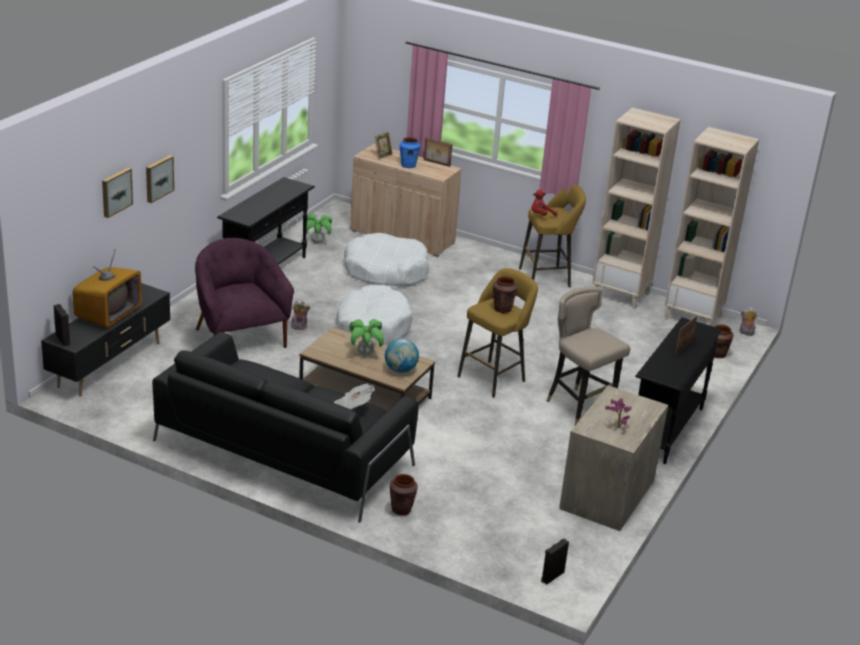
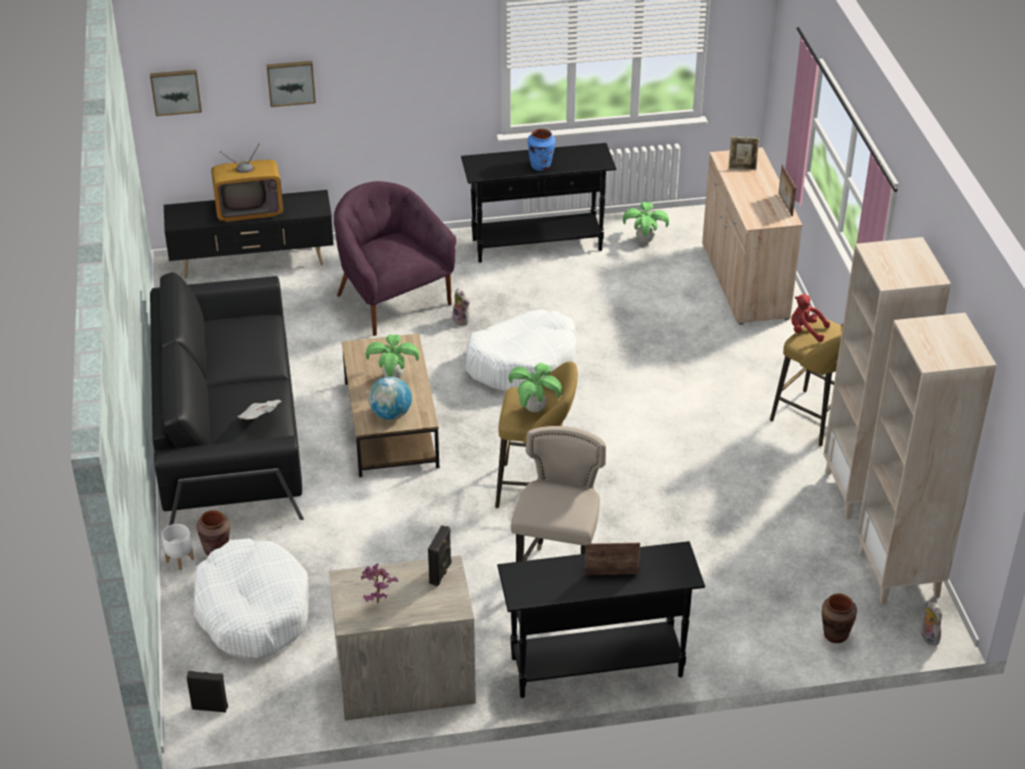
camera: 55 degrees right, 10 degrees up
black speaker [54,304,71,346] -> black speaker moved to [428,525,452,586]
picture [146,155,174,203] -> picture moved to [150,70,202,116]
purple armchair [195,238,294,348] -> purple armchair turned 60 degrees counterclockwise [334,181,457,336]
white dog bed [344,233,429,287] -> white dog bed moved to [194,538,310,659]
blue vase [400,137,420,168] -> blue vase moved to [528,129,556,171]
brown vase [493,276,518,313] -> potted plant [508,363,562,412]
none -> white planter [162,524,194,570]

